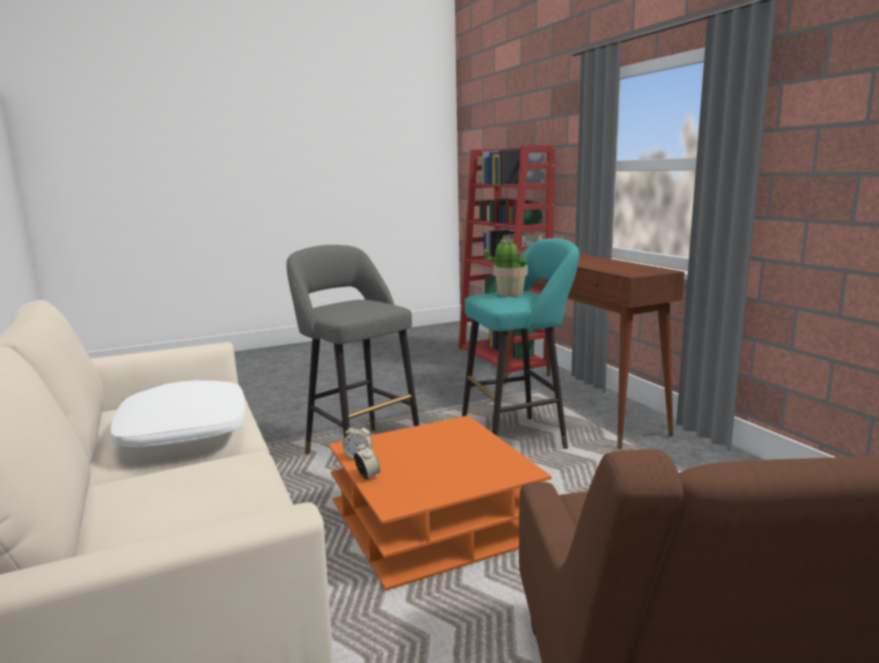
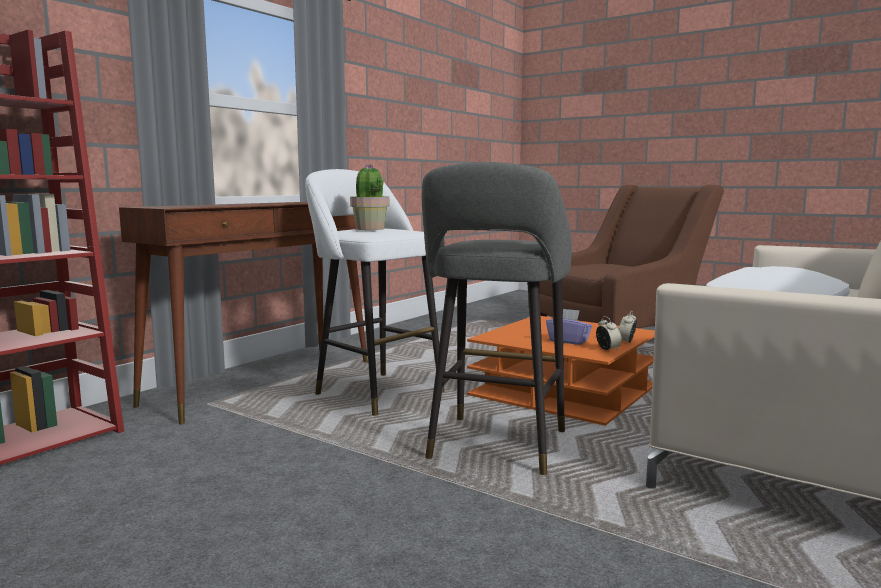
camera: 120 degrees left, 5 degrees down
turquoise stool [462,238,579,449] -> white stool [305,169,445,416]
none -> purple tissue box [546,309,592,345]

